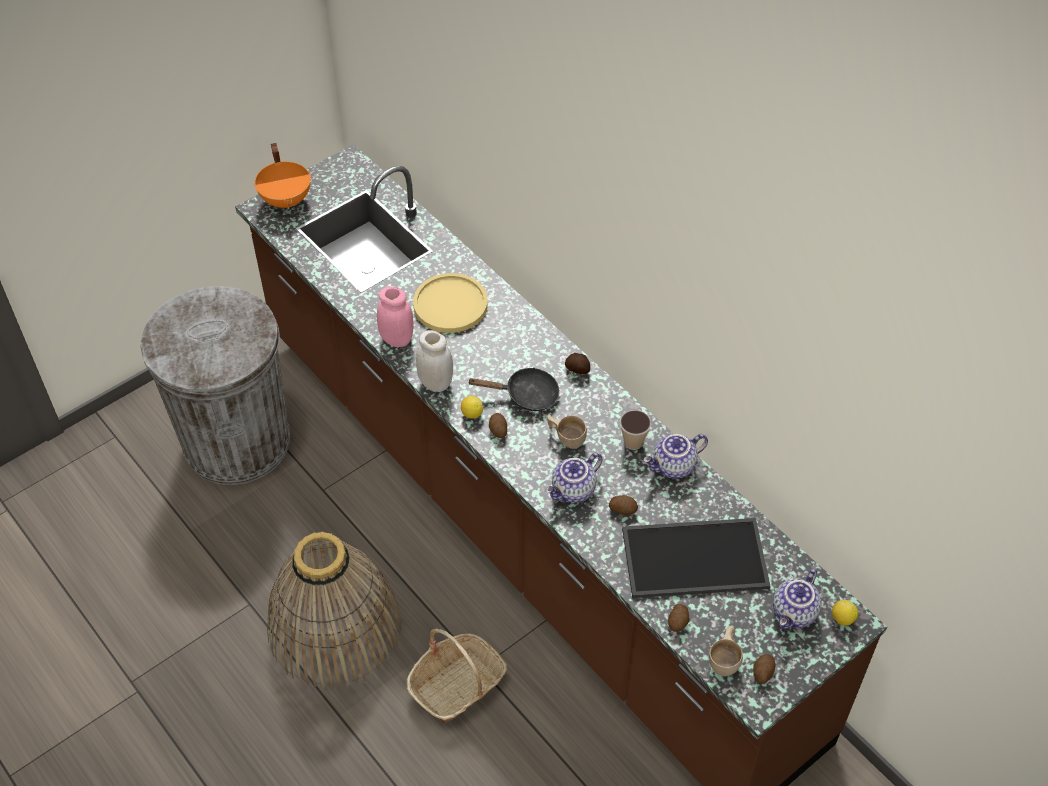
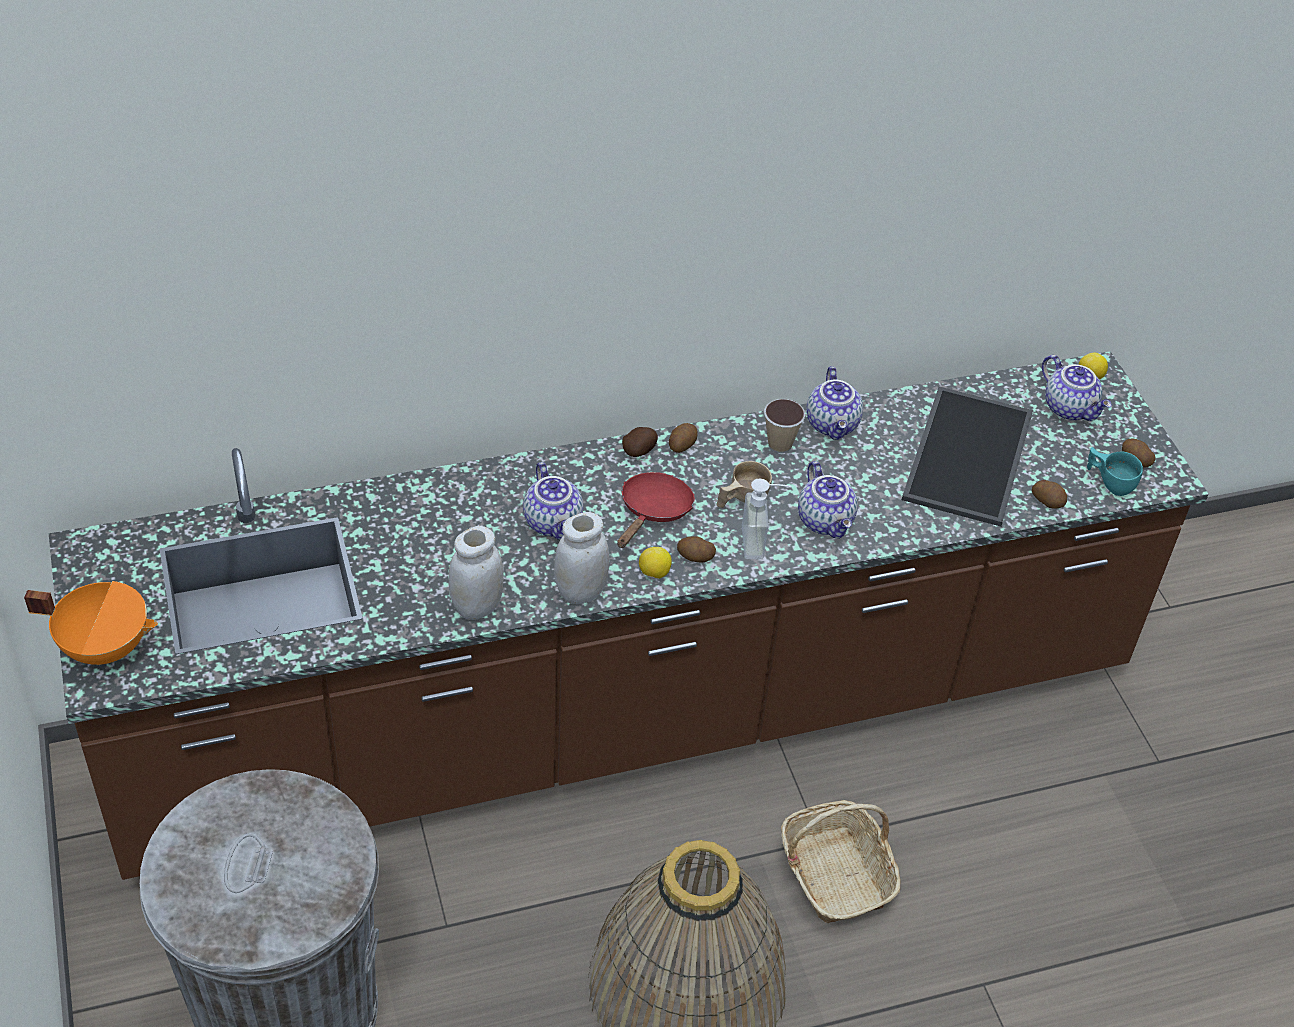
camera: 70 degrees left, 5 degrees down
pink jar [377,286,414,347] -> white jar [449,526,504,620]
yellow plate [413,273,488,333] -> none
black frying pan [467,367,560,411] -> red frying pan [617,472,695,548]
potato [609,495,638,515] -> potato moved to [669,423,698,453]
beige cup [709,626,743,676] -> turquoise cup [1087,447,1143,496]
none -> teapot [523,462,583,540]
none -> soap dispenser [742,479,791,559]

